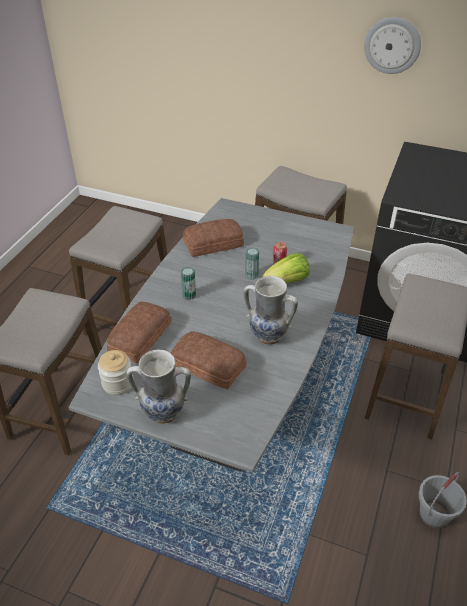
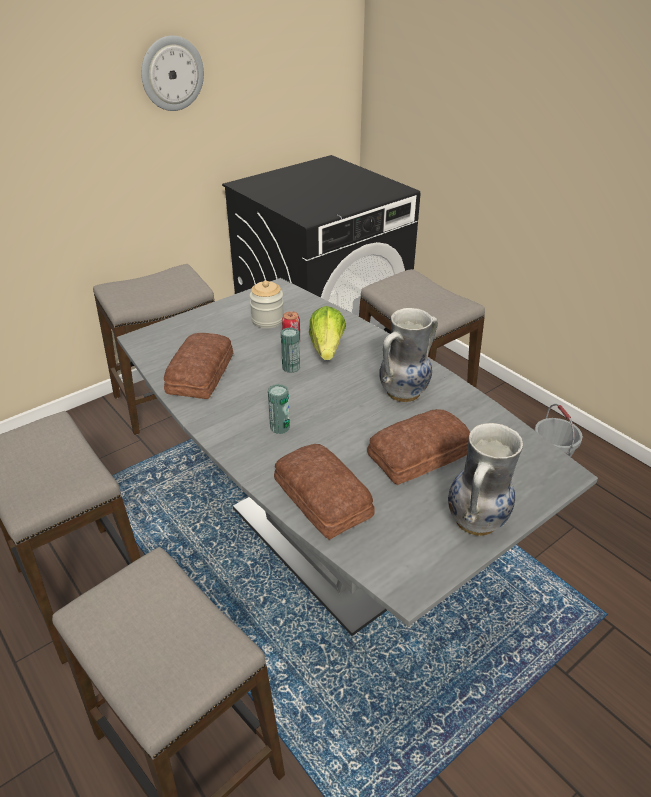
camera: 60 degrees left, 5 degrees down
jar [98,350,134,395] -> jar moved to [249,280,284,329]

